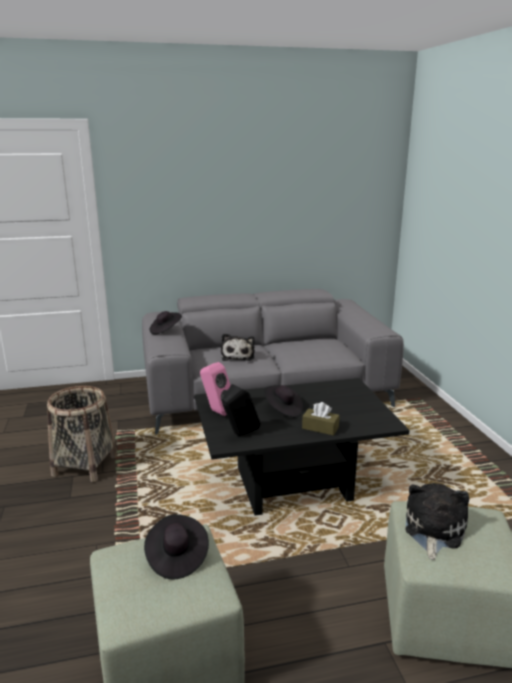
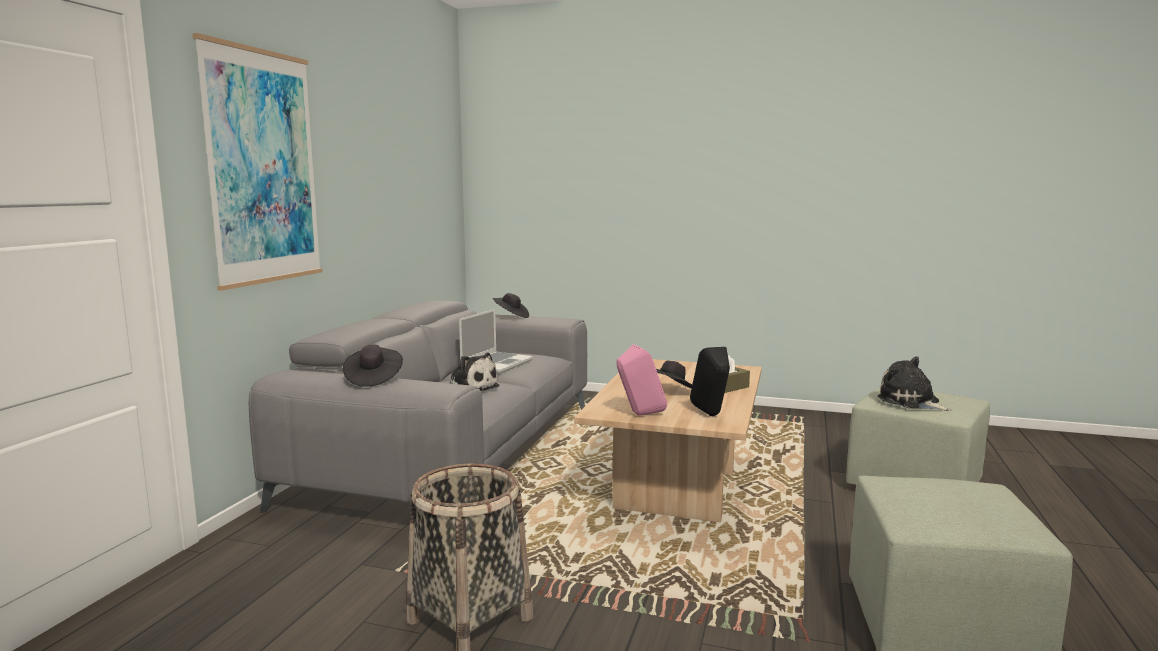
camera: 60 degrees left, 10 degrees down
black hat [144,514,209,580] -> black hat moved to [493,293,529,318]
black coffee table [195,378,410,516] -> beige coffee table [574,359,762,522]
none -> picture [193,33,322,291]
none -> laptop [459,309,533,374]

